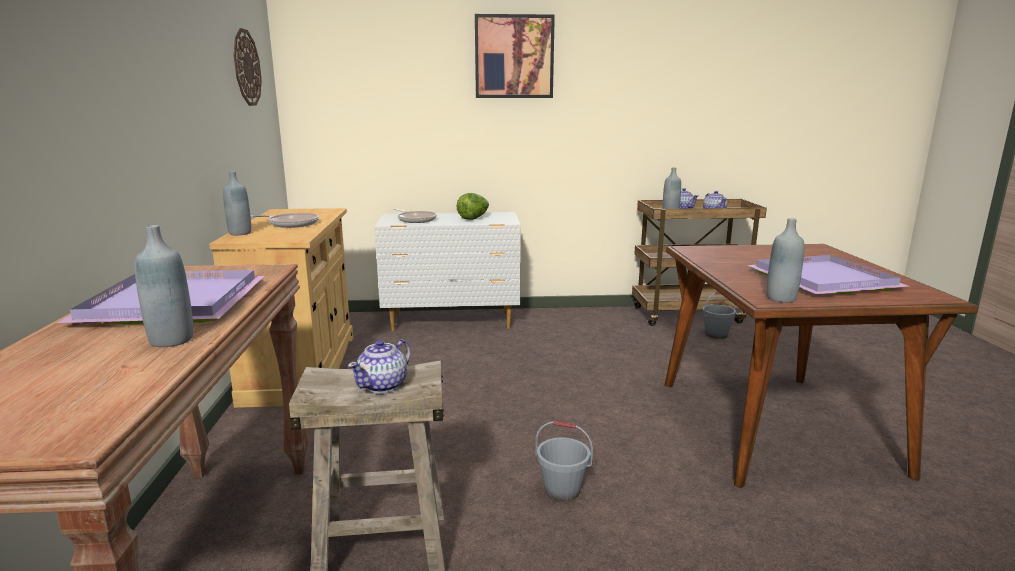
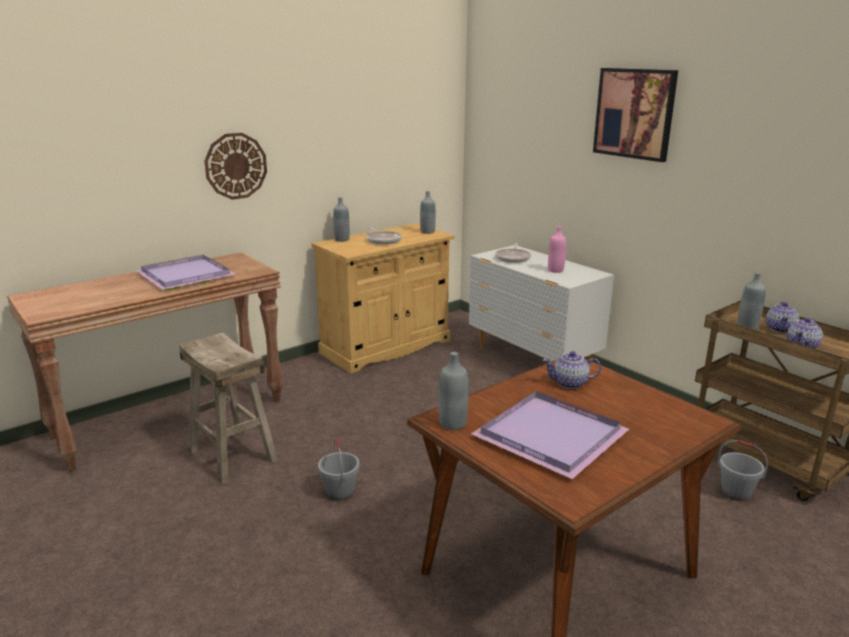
camera: 55 degrees right, 5 degrees up
grey bottle [135,225,193,347] -> grey bottle moved to [420,191,436,234]
wall clock [234,28,262,106] -> wall clock moved to [204,133,267,200]
teapot [348,339,411,393] -> teapot moved to [543,351,601,389]
lettuce [456,193,489,220] -> pink bottle [548,226,566,273]

